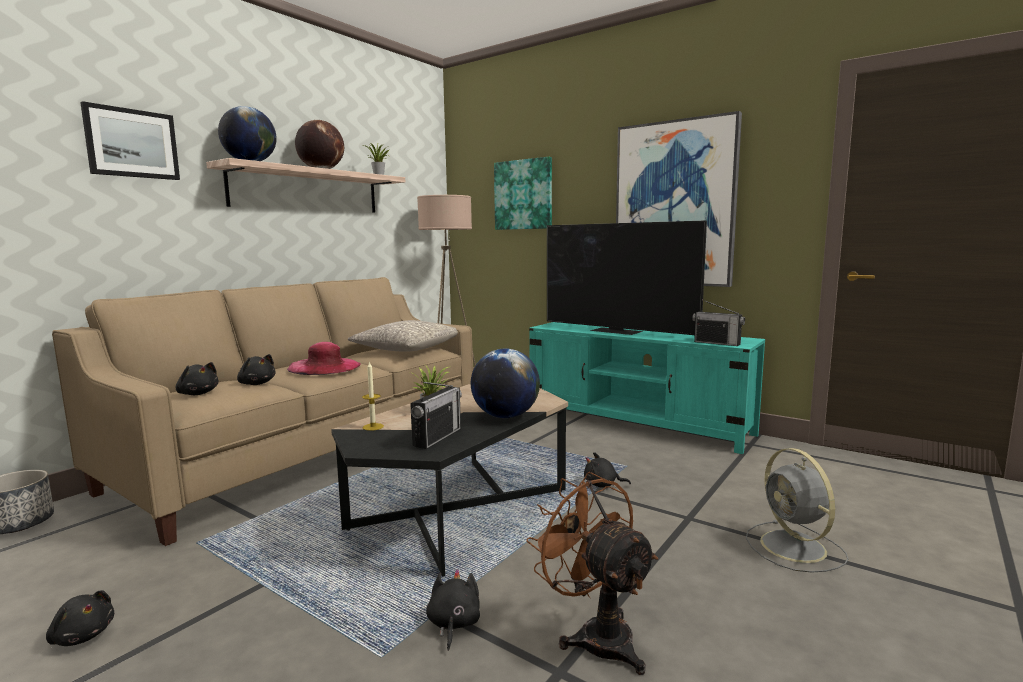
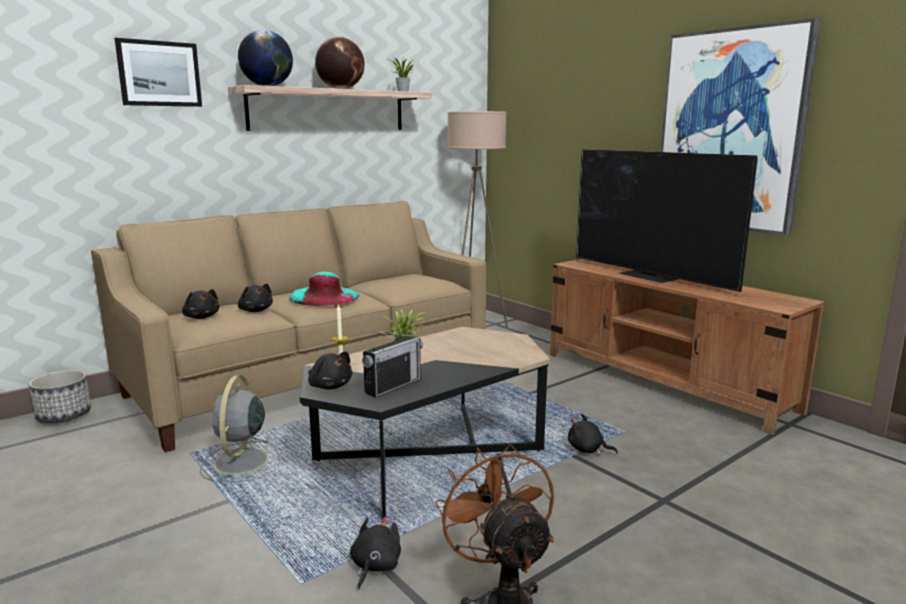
camera: 15 degrees right, 5 degrees up
black plush toy [46,590,114,646] -> black plush toy moved to [308,351,352,389]
pink hat [287,342,361,375] -> turquoise hat [289,272,359,306]
grey pillow [348,320,458,352] -> none
globe [471,348,540,418] -> none
picture [494,157,552,230] -> none
turquoise tv stand [529,322,765,454] -> brown tv stand [550,259,825,435]
radio [692,300,745,346] -> none
grey fan [746,448,848,573] -> grey fan moved to [200,375,279,482]

